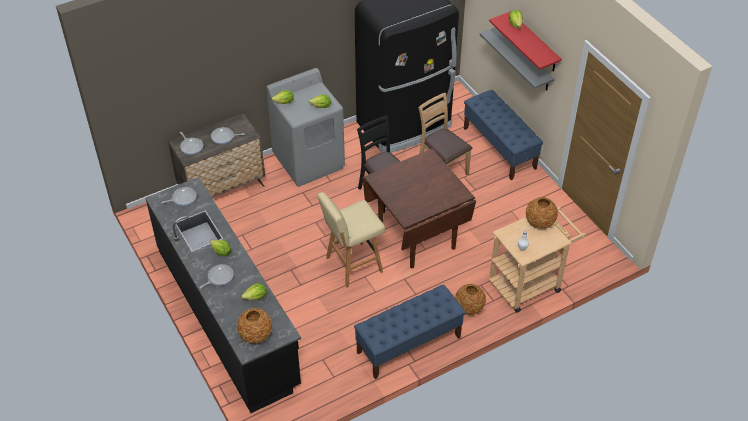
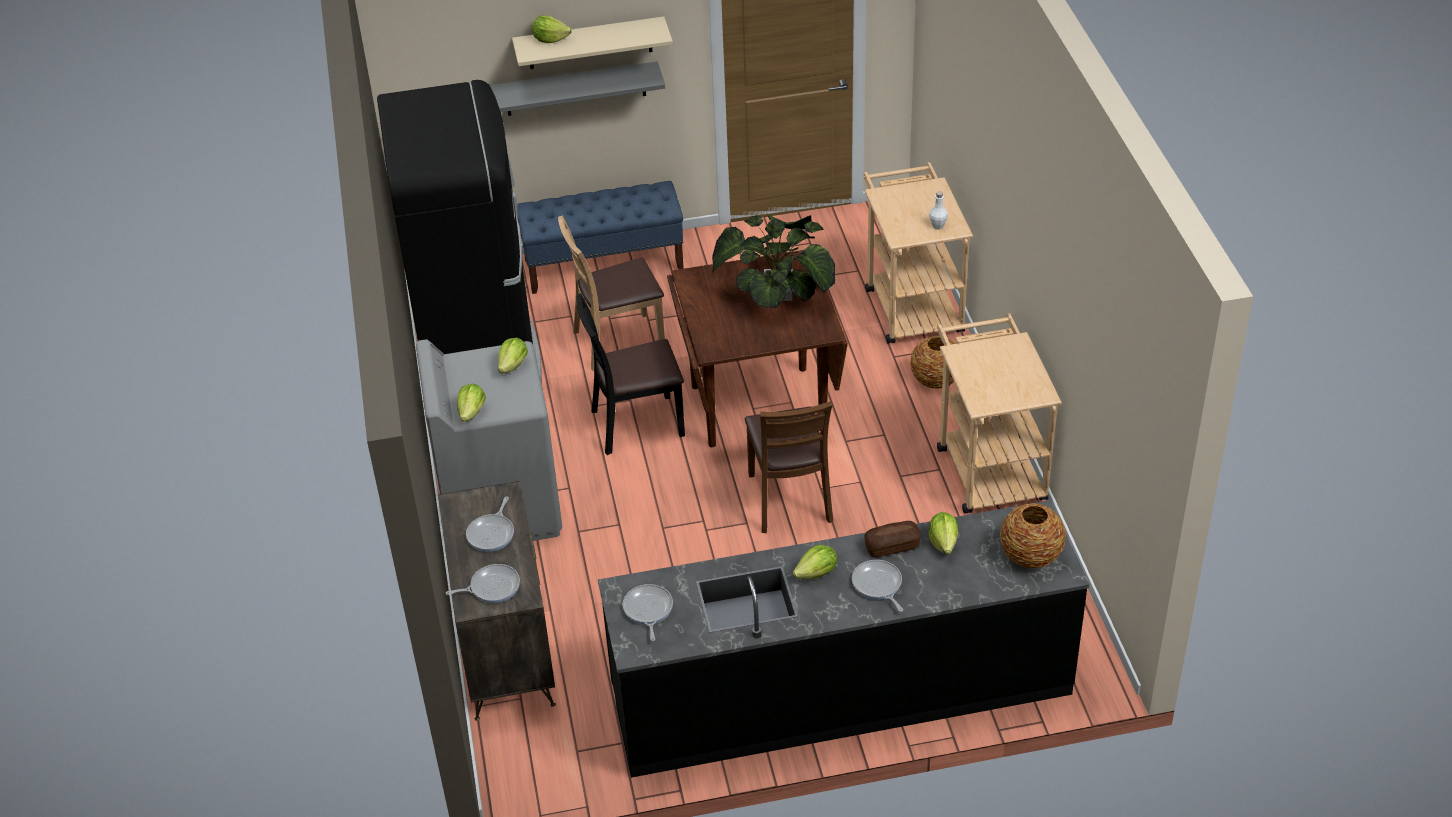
camera: 70 degrees left, 5 degrees down
beige stool [318,192,385,288] -> brown chair [745,401,833,533]
blue bench [354,284,465,379] -> beige cart [937,313,1062,514]
red shelf [489,11,562,72] -> beige shelf [512,17,673,69]
vase [526,197,558,229] -> none
none -> potted plant [712,215,835,308]
none -> bread [865,521,921,557]

